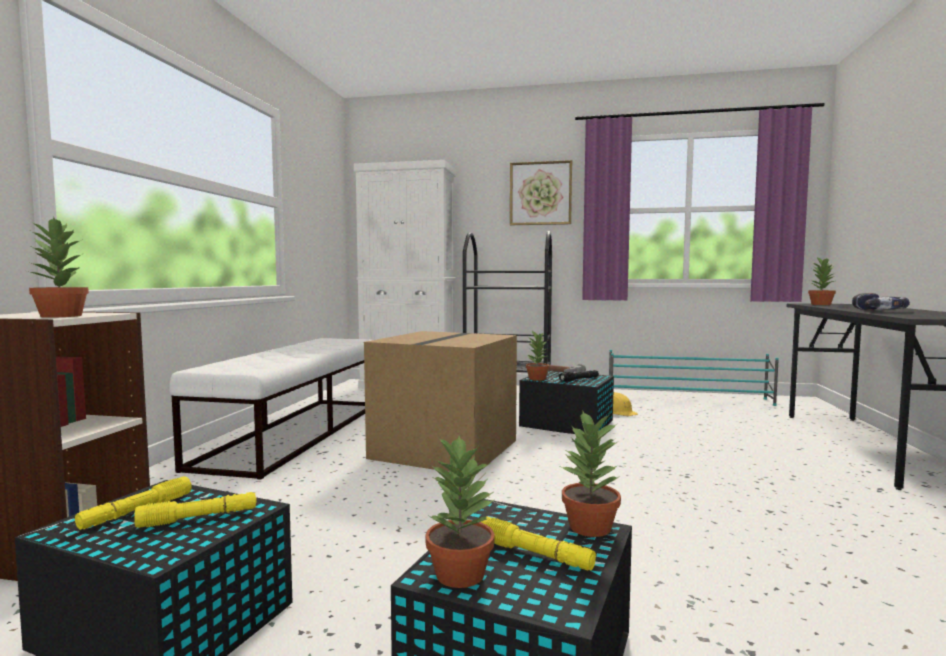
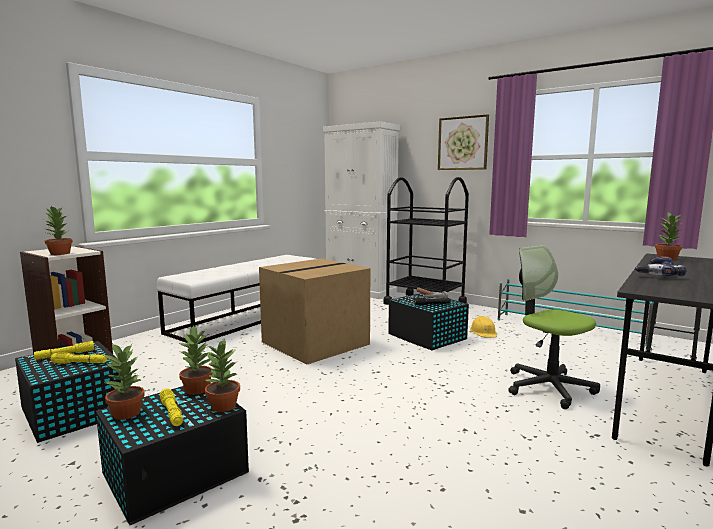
camera: 25 degrees right, 5 degrees up
potted plant [526,331,549,381] -> potted plant moved to [179,325,213,395]
none -> office chair [508,245,600,409]

